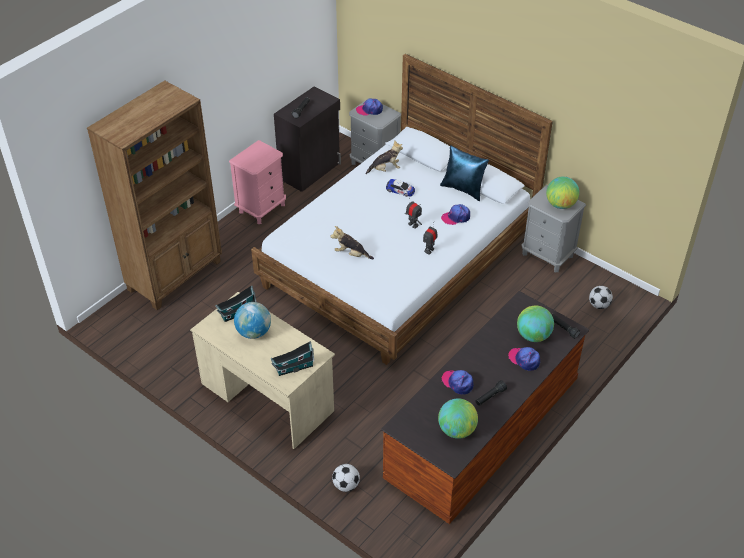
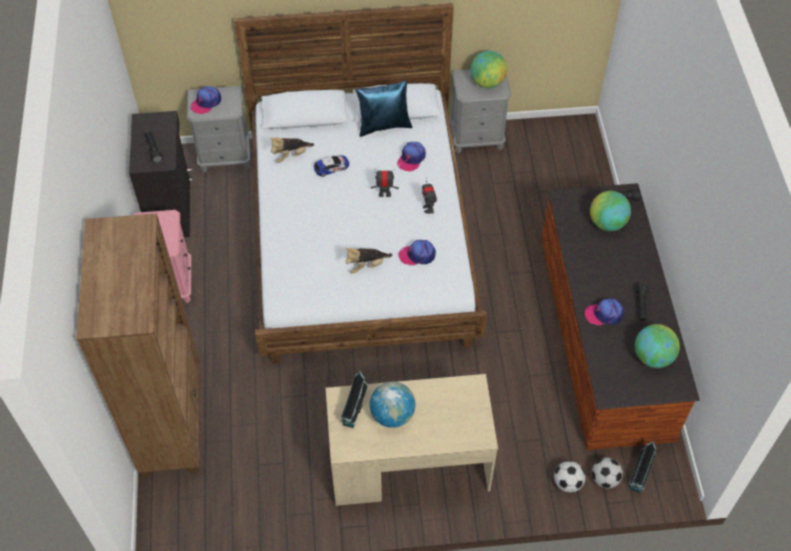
camera: 45 degrees left, 10 degrees up
toy house [271,341,314,376] -> toy house moved to [629,441,656,493]
plush toy [365,140,403,174] -> plush toy turned 150 degrees counterclockwise [270,137,314,163]
cap [508,347,540,371] -> cap moved to [399,240,436,265]
football [589,286,613,309] -> football moved to [592,458,623,488]

